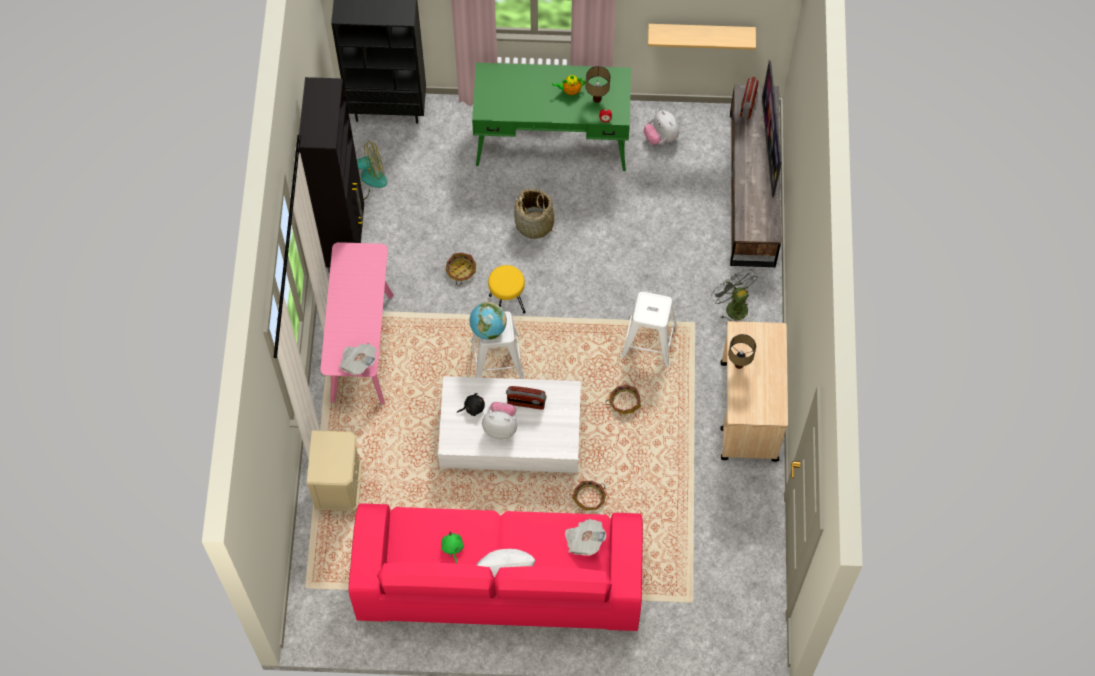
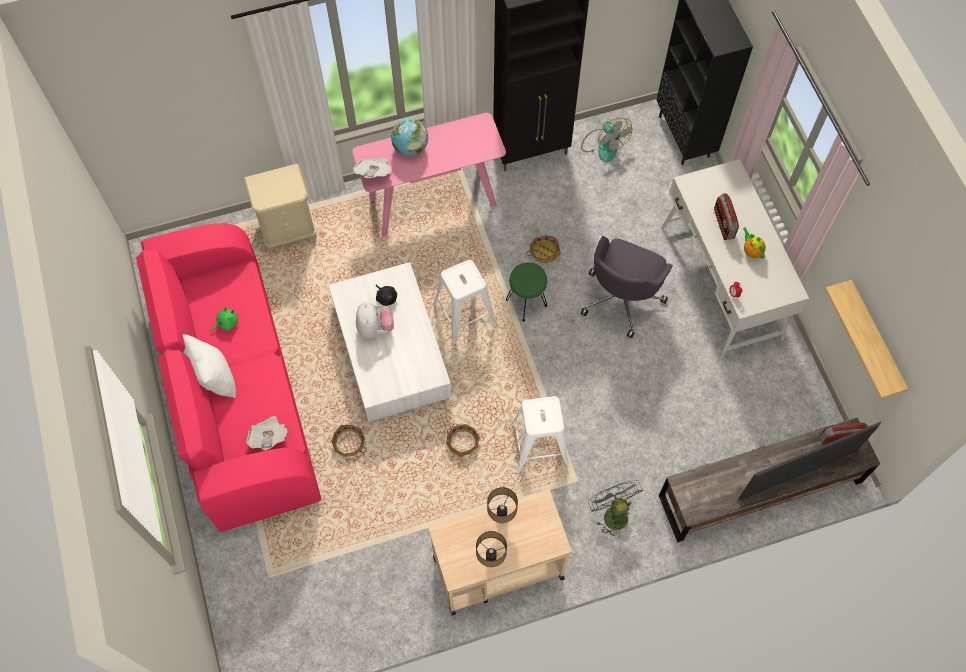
camera: 70 degrees right, 0 degrees up
globe [469,302,507,340] -> globe moved to [391,118,428,156]
green desk [472,63,631,171] -> white desk [661,159,809,360]
yellow stool [488,265,526,313] -> green stool [506,263,547,321]
radio [506,386,546,410] -> radio moved to [714,193,739,240]
basket [514,189,557,239] -> grey office chair [581,236,673,338]
table lamp [586,66,610,103] -> table lamp moved to [476,531,507,567]
plush toy [644,110,679,145] -> none
grey fan [711,269,758,322] -> grey fan turned 60 degrees counterclockwise [588,480,643,538]

